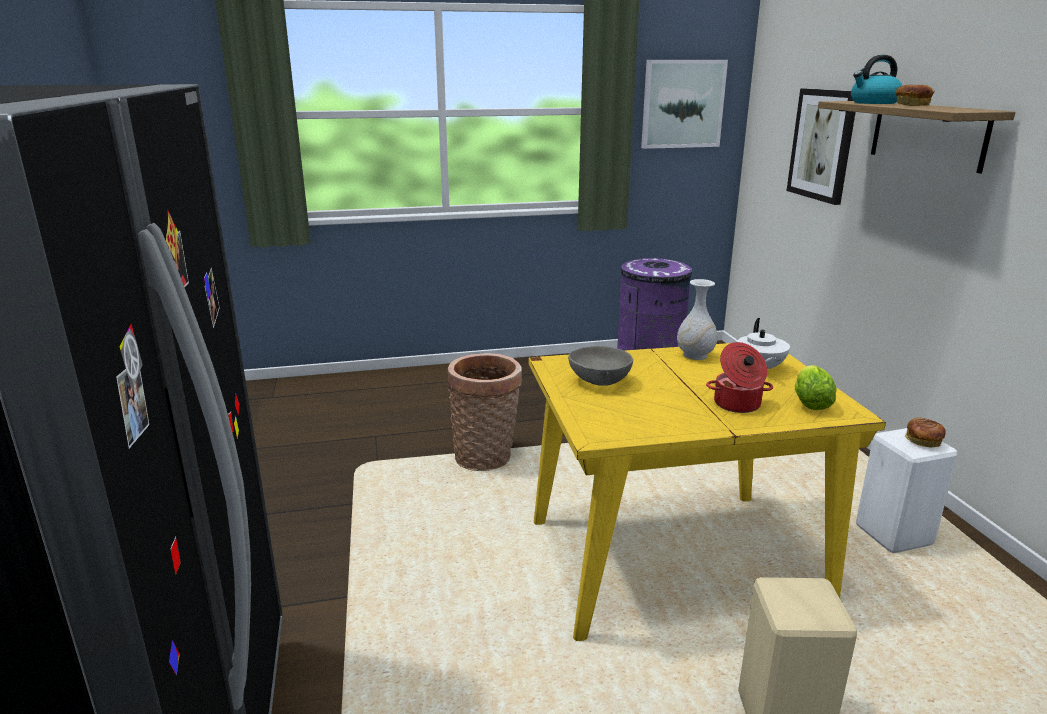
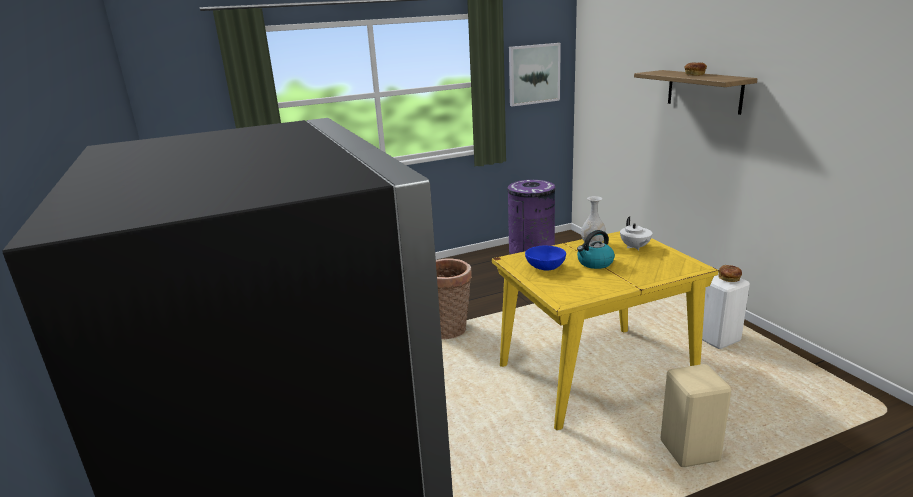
camera: 10 degrees left, 0 degrees up
grey bowl [568,346,633,386] -> blue bowl [525,245,566,271]
cooking pot [706,342,773,413] -> none
picture [787,88,855,205] -> none
lettuce [795,365,837,410] -> none
kettle [851,55,902,104] -> kettle moved to [577,230,615,269]

